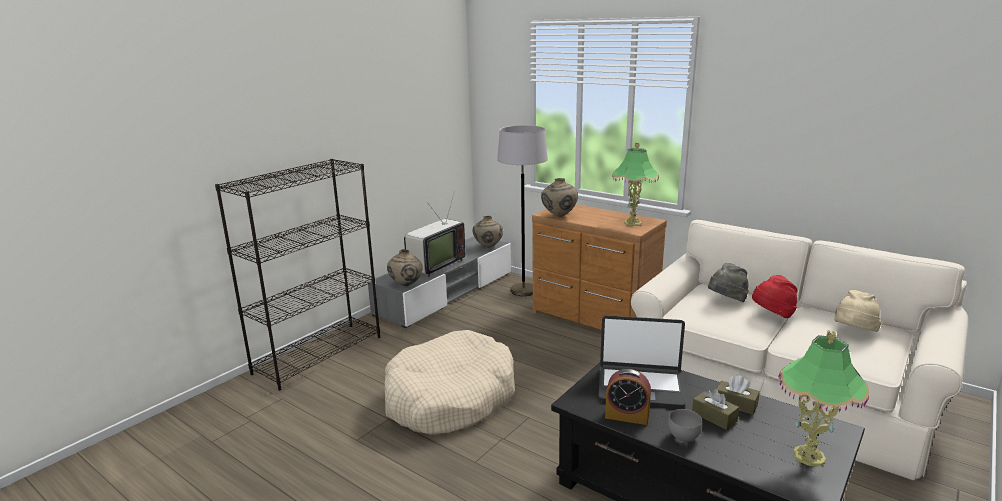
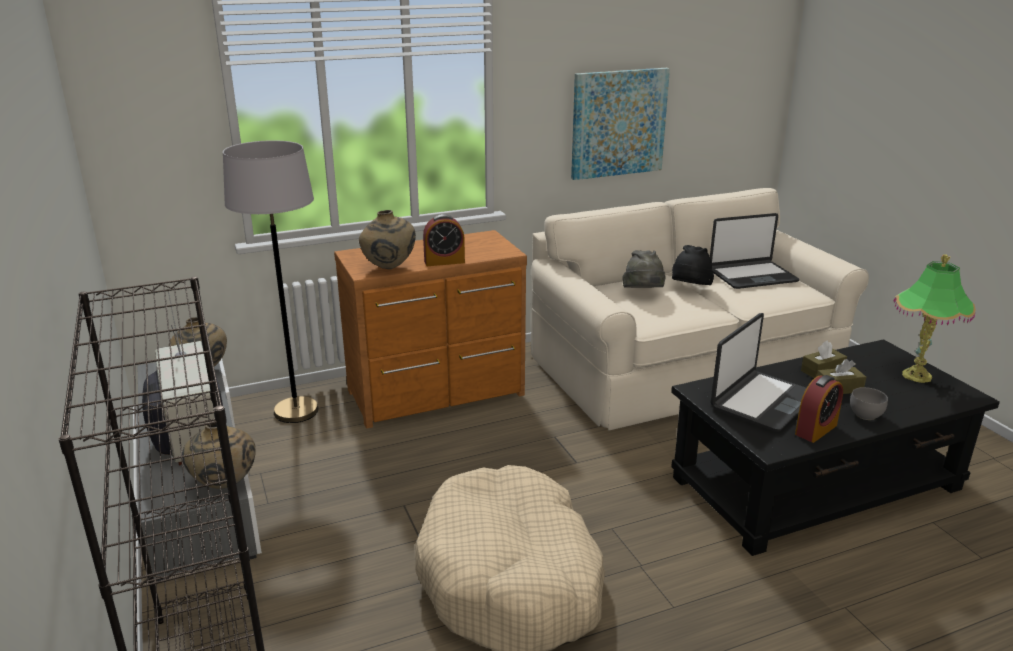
camera: 60 degrees left, 5 degrees up
table lamp [612,142,659,226] -> none
red hat [752,276,797,318] -> black hat [672,245,714,285]
beige hat [834,290,881,332] -> laptop [710,213,799,289]
none -> alarm clock [423,214,465,266]
none -> picture [571,68,670,180]

